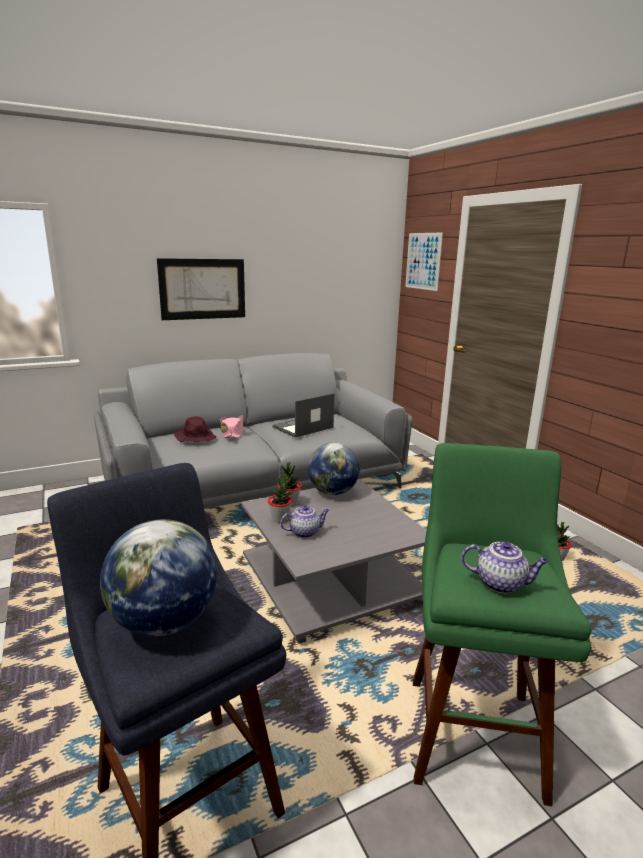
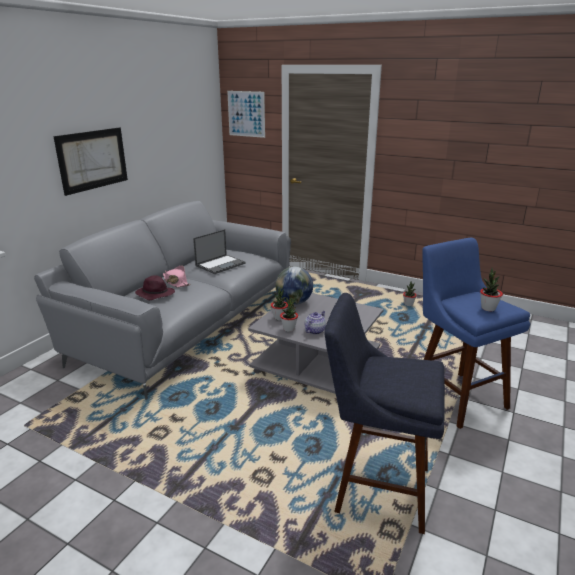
camera: 35 degrees left, 5 degrees up
globe [100,519,217,637] -> none
laptop [272,393,335,438] -> laptop turned 150 degrees counterclockwise [193,229,246,274]
green stool [413,443,592,806] -> blue stool [422,238,530,429]
teapot [462,542,549,593] -> potted plant [480,268,503,311]

